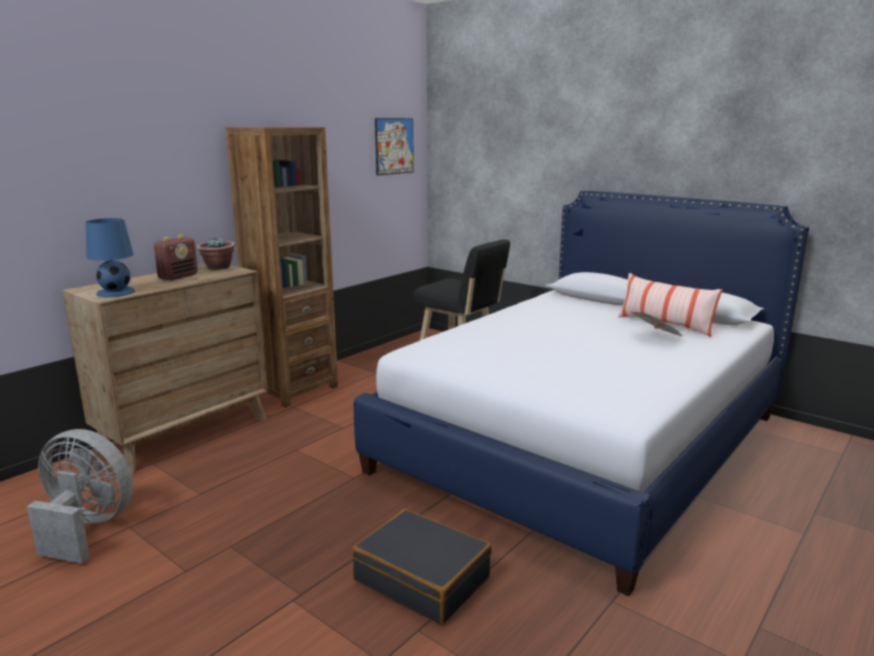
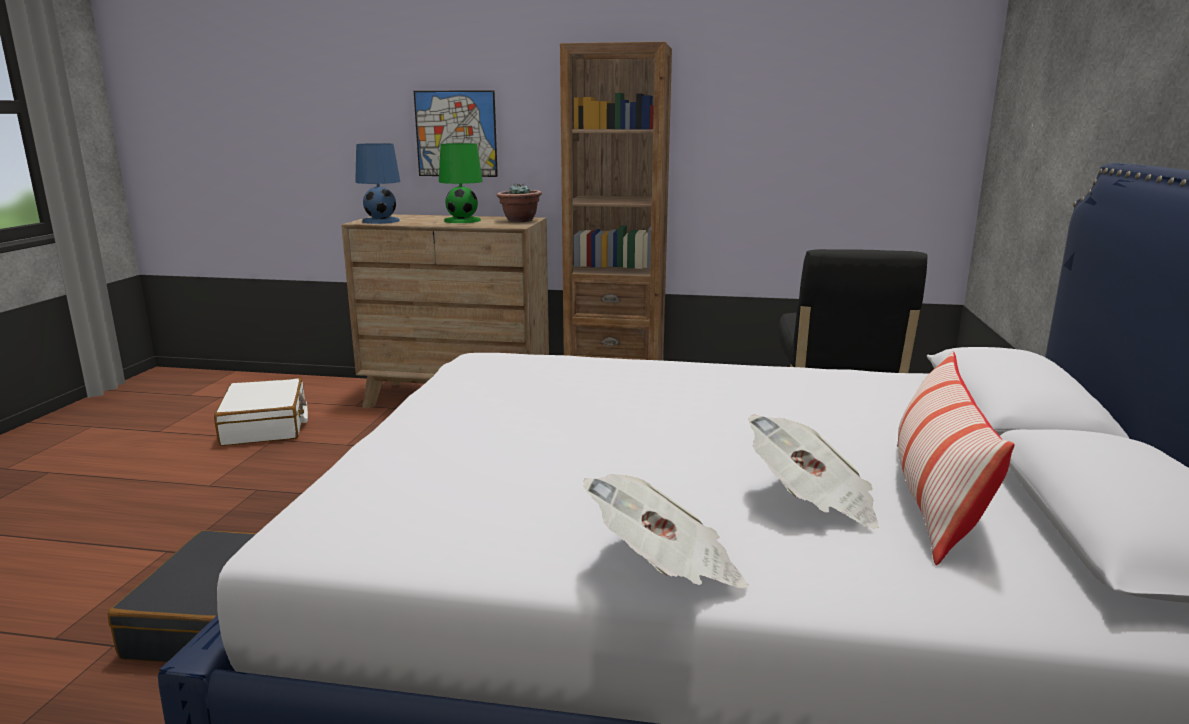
camera: 60 degrees right, 0 degrees up
grey fan [27,429,133,564] -> white suitcase [214,378,308,446]
radio [154,235,198,280] -> green table lamp [439,143,483,223]
picture [375,118,414,176] -> picture moved to [414,90,498,177]
none -> newspaper [583,474,749,588]

